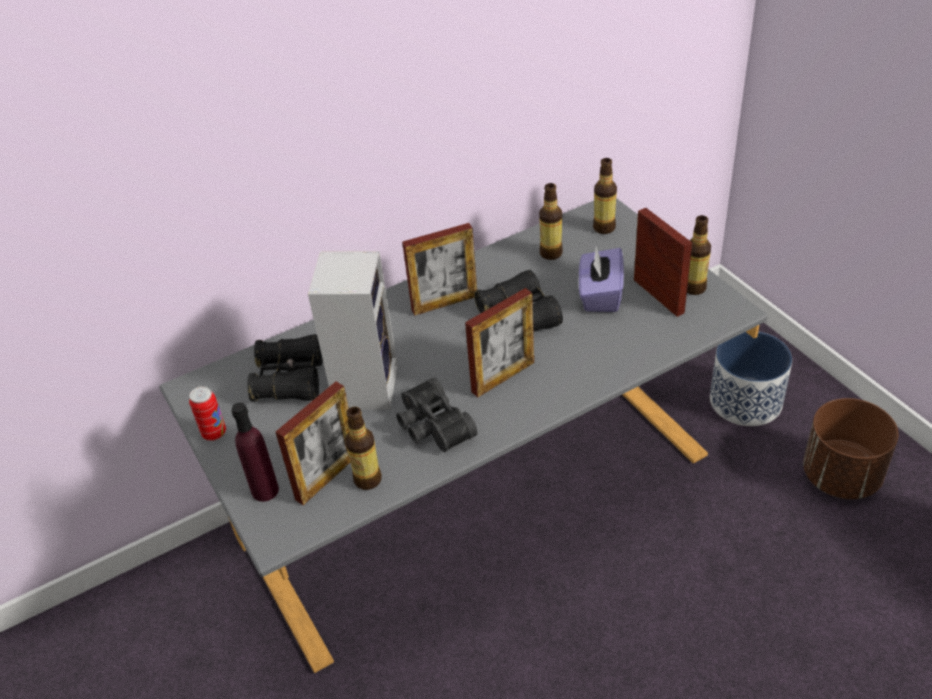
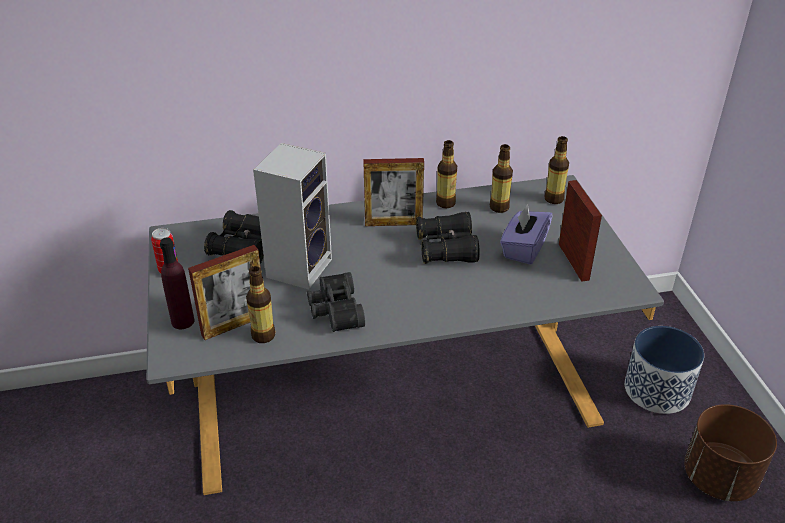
camera: 15 degrees right, 5 degrees down
picture frame [465,288,534,397] -> none
bottle [687,215,711,295] -> bottle moved to [436,140,457,208]

